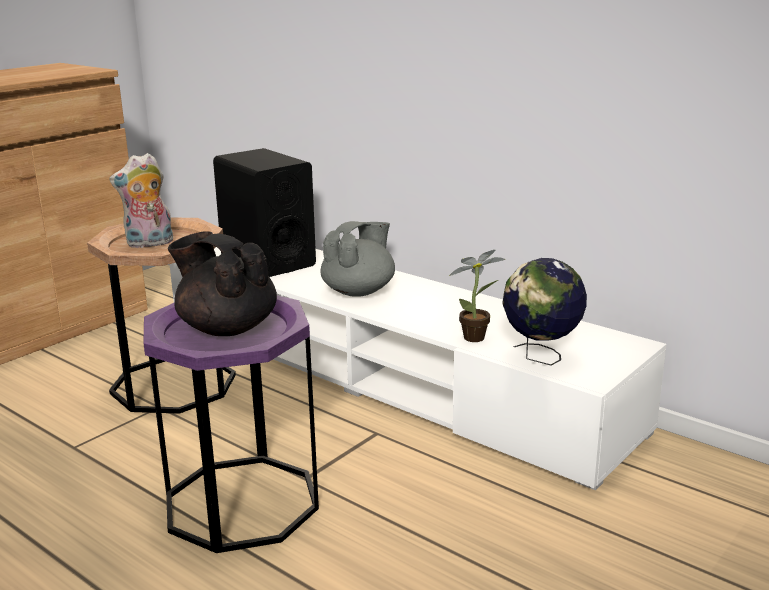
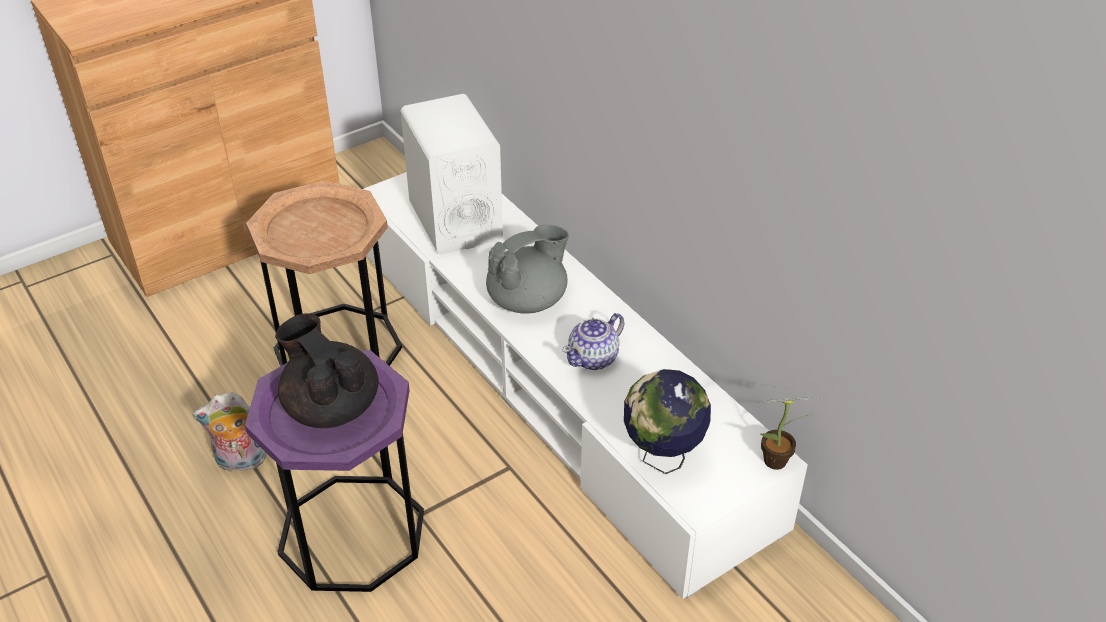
camera: 15 degrees right, 20 degrees up
plush toy [109,153,173,248] -> plush toy moved to [192,392,266,472]
black speaker [213,148,316,277] -> white speaker [401,94,503,255]
potted plant [449,250,505,342] -> potted plant moved to [757,397,823,470]
none -> teapot [562,313,624,370]

